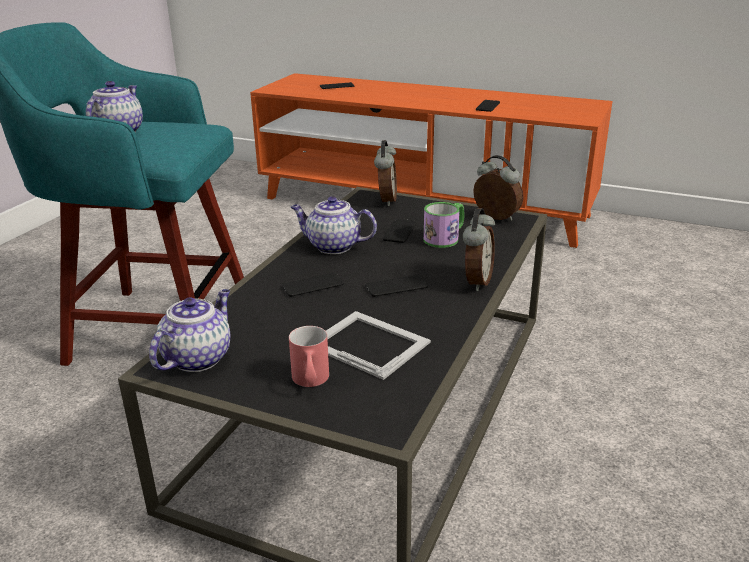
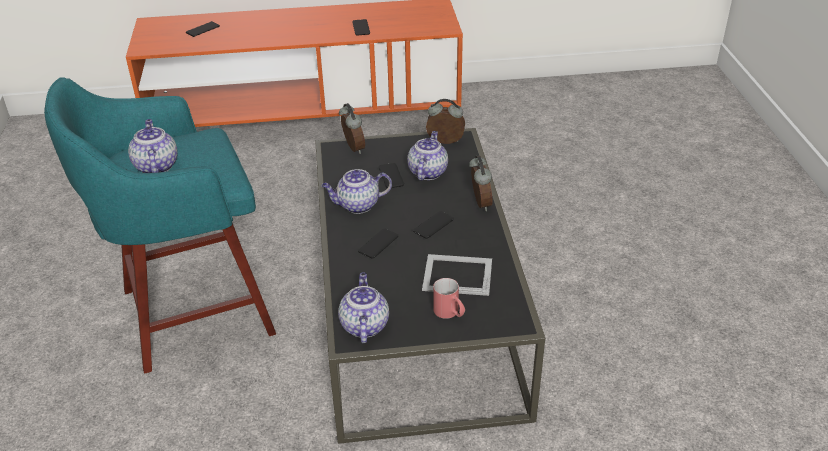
camera: 30 degrees left, 10 degrees up
mug [424,202,464,248] -> teapot [407,131,448,181]

